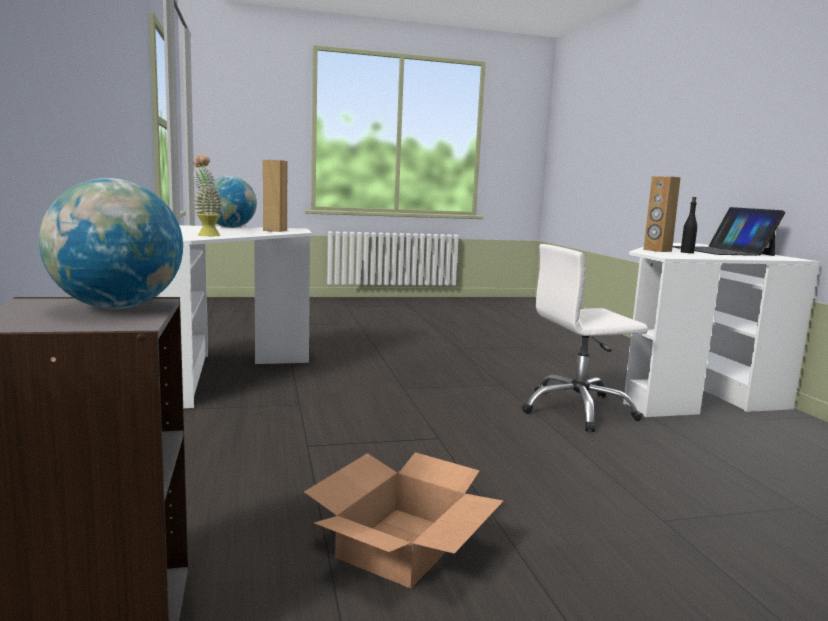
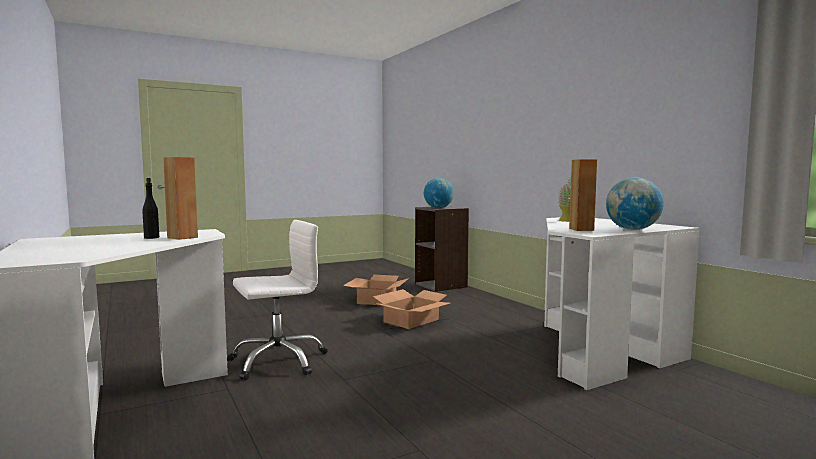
camera: 165 degrees right, 5 degrees down
laptop [673,207,785,256] -> none
none -> cardboard box [373,289,450,329]

